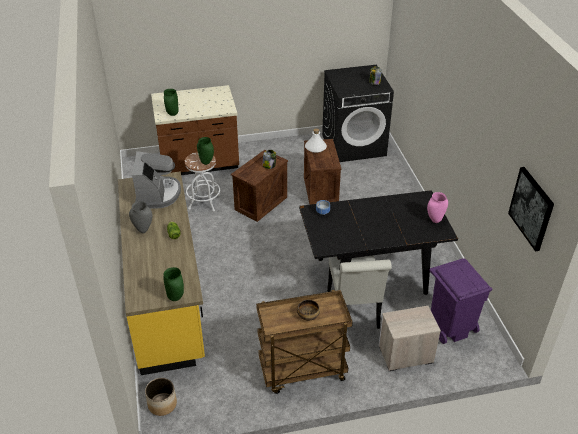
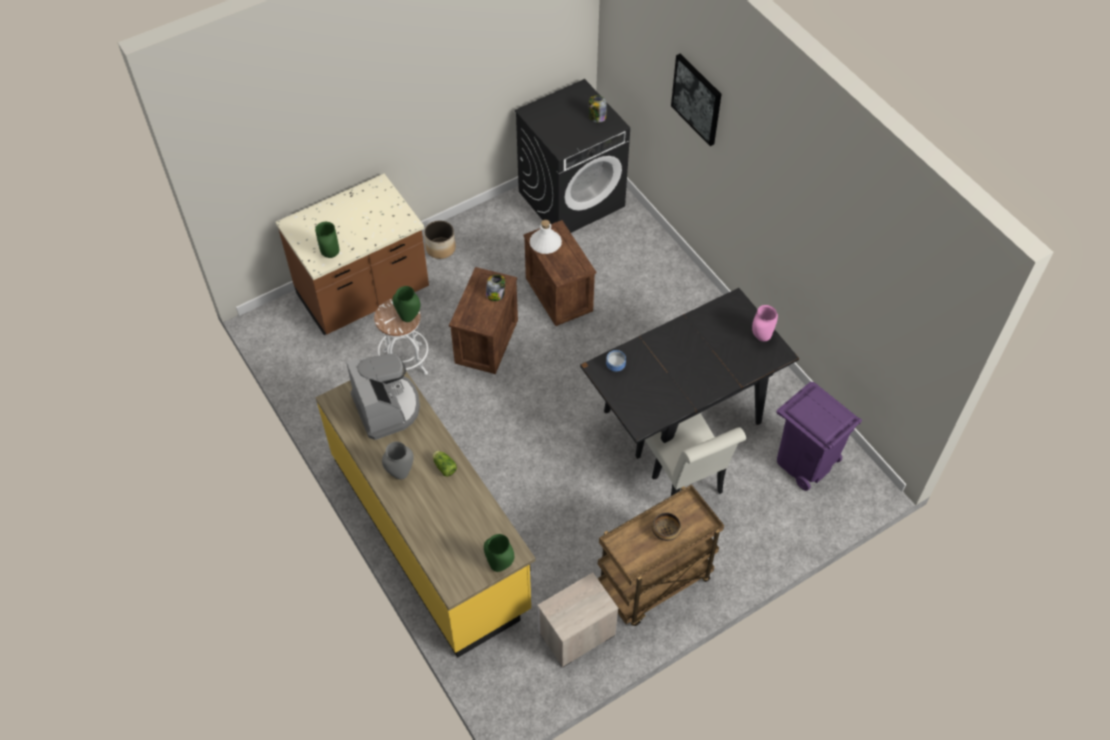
camera: 20 degrees left, 15 degrees up
planter [145,378,177,416] -> planter moved to [424,220,456,259]
nightstand [379,306,441,371] -> nightstand moved to [537,573,619,668]
picture [508,167,554,252] -> picture moved to [671,54,722,146]

